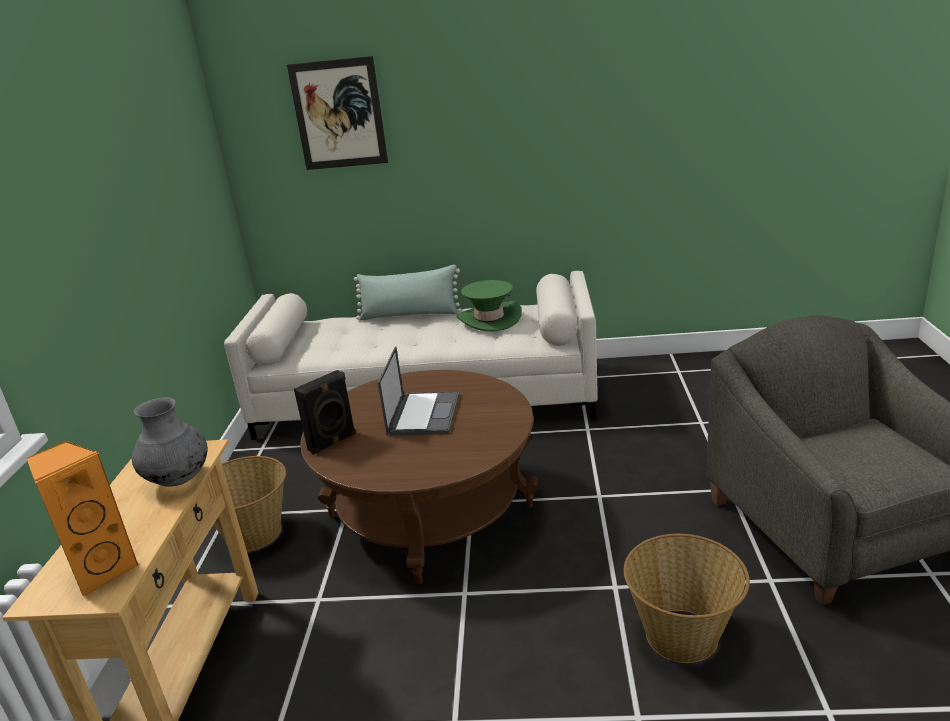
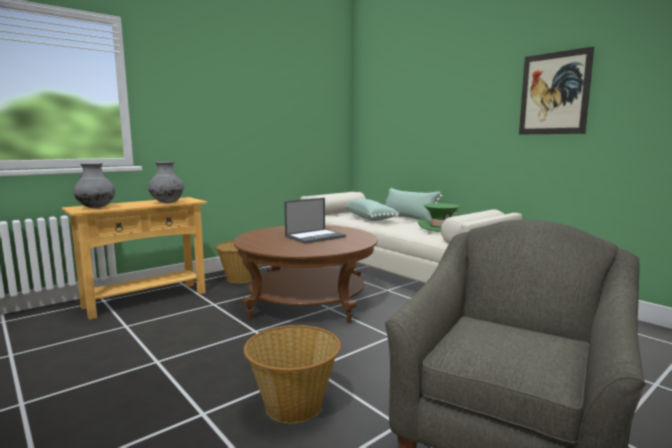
camera: 45 degrees right, 15 degrees down
orange speaker [27,440,139,597] -> grey vase [73,163,115,208]
picture [287,56,388,170] -> picture moved to [519,46,594,134]
black speaker [294,370,356,455] -> none
none -> green pillow [345,199,400,221]

